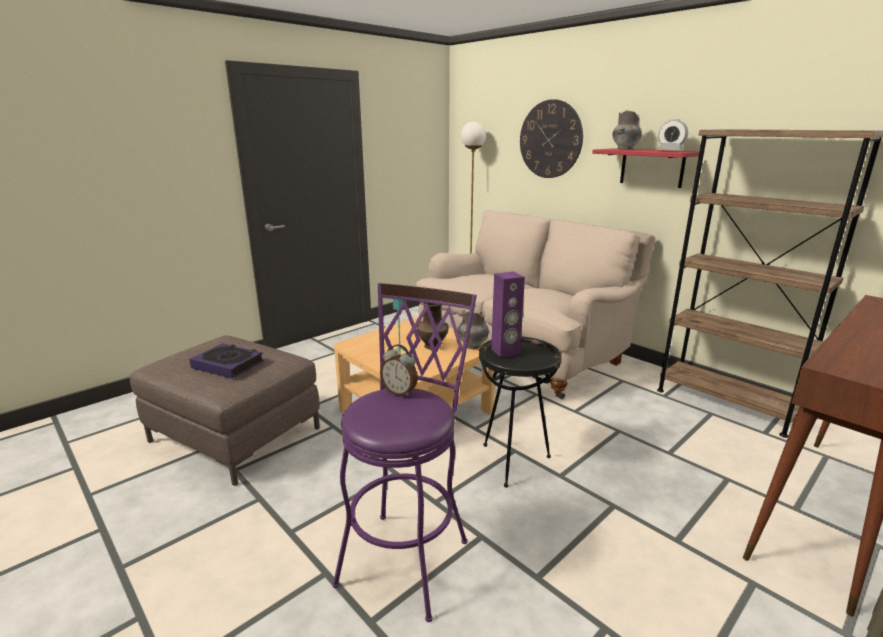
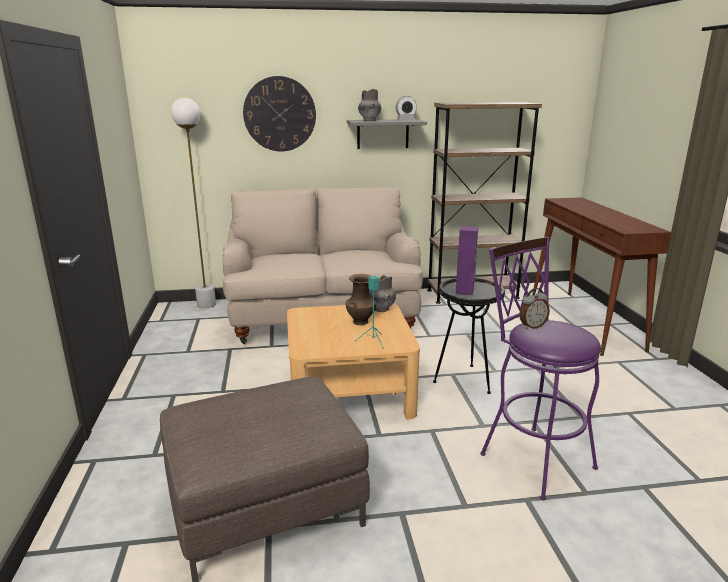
camera: 55 degrees left, 0 degrees up
book [189,343,264,379] -> none
red shelf [592,148,700,188] -> grey shelf [347,119,427,149]

